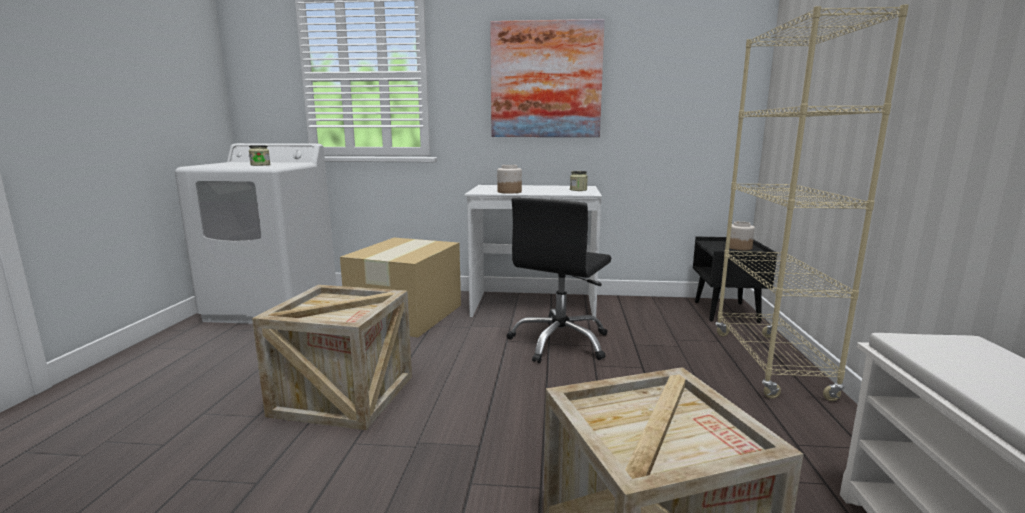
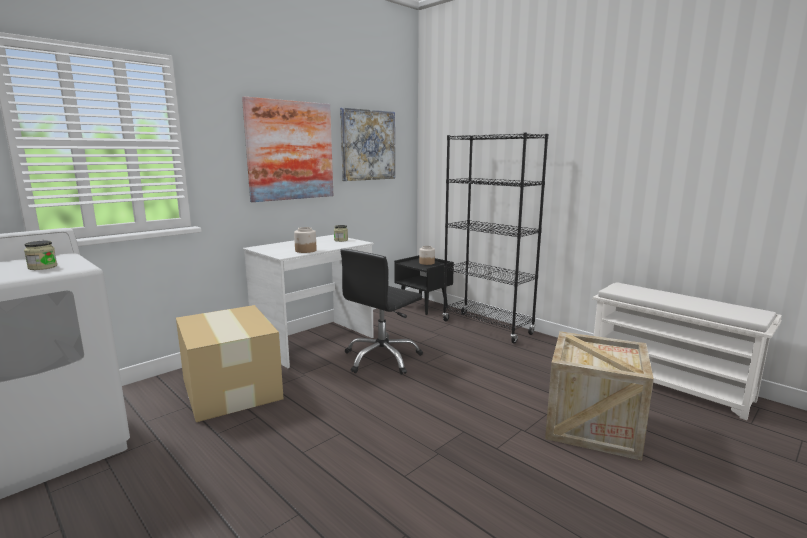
camera: 50 degrees left, 0 degrees up
crate [252,285,412,430] -> none
black office chair [507,198,611,363] -> black office chair turned 60 degrees clockwise [340,249,423,375]
beige bookcase [715,4,909,401] -> black bookcase [442,133,548,344]
none -> picture [340,108,395,181]

